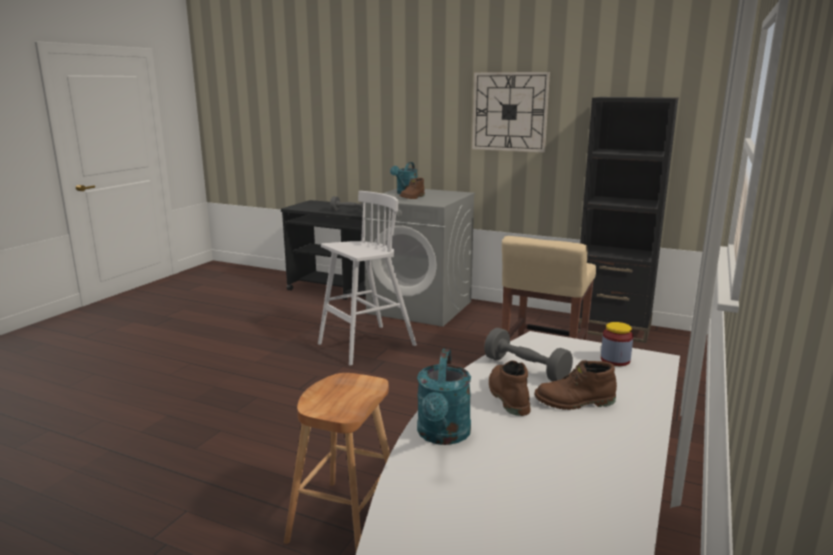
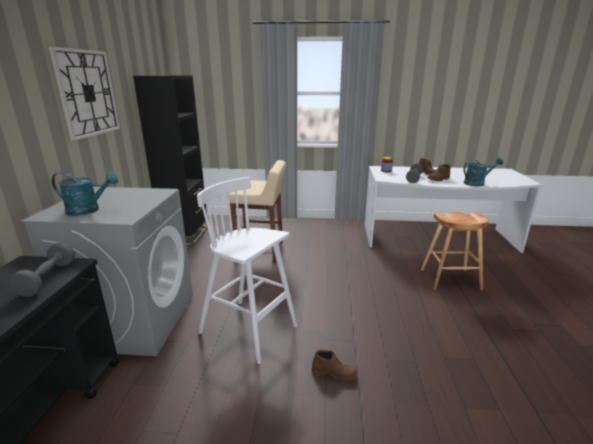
camera: 110 degrees left, 5 degrees up
brown boot [399,178,425,199] -> brown boot moved to [312,350,358,381]

